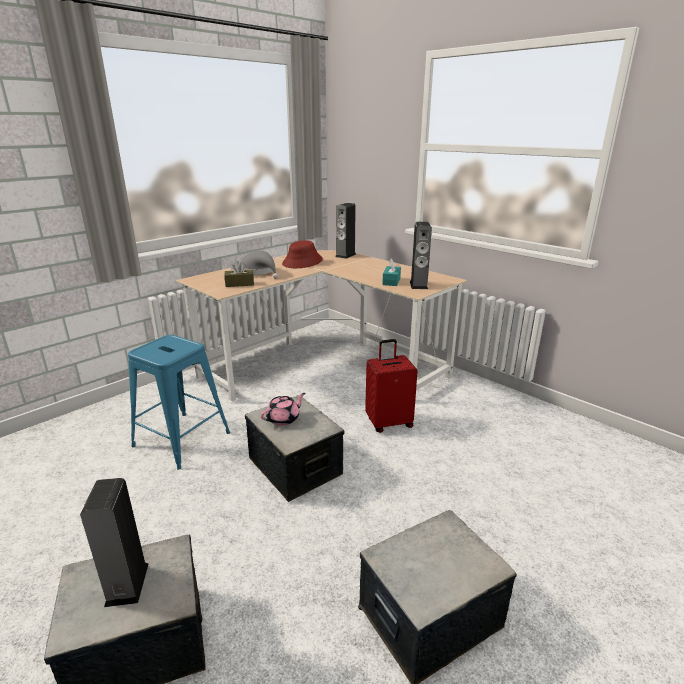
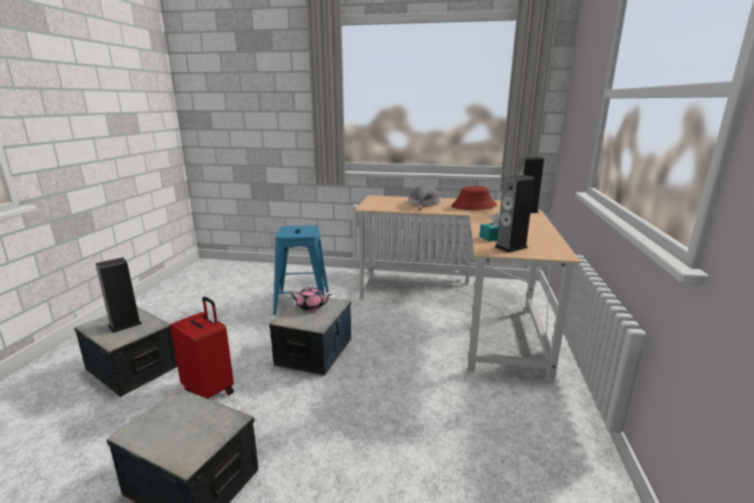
camera: 55 degrees right, 5 degrees down
brown tissue box [224,261,254,287] -> none
red suitcase [365,339,418,433] -> red suitcase moved to [170,297,234,399]

